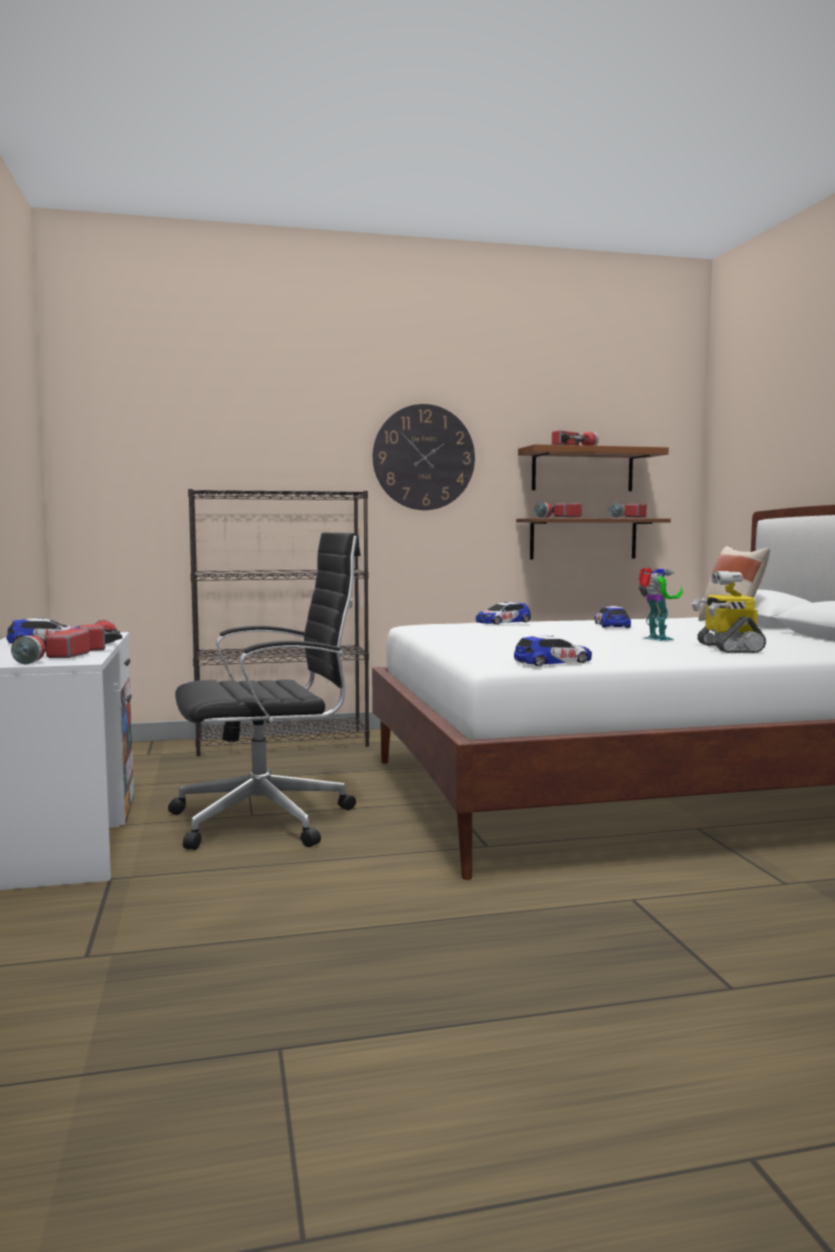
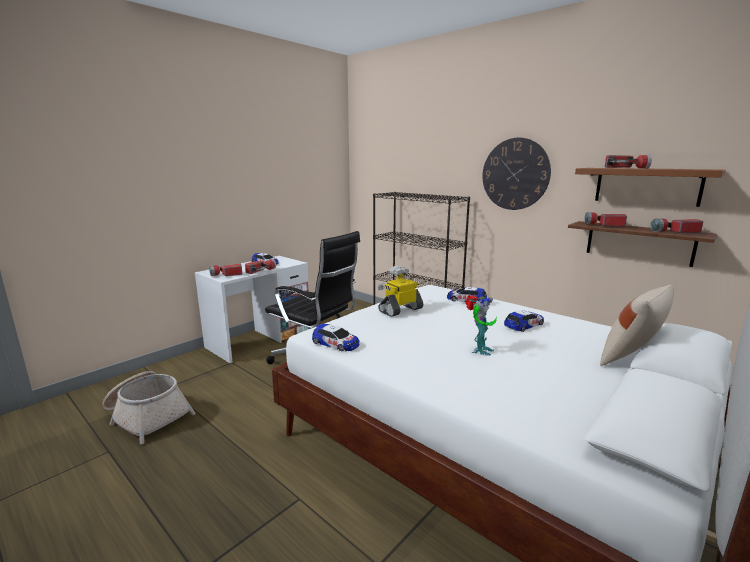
camera: 55 degrees right, 10 degrees up
toy robot [692,571,766,653] -> toy robot moved to [378,266,423,317]
none -> basket [102,371,196,444]

